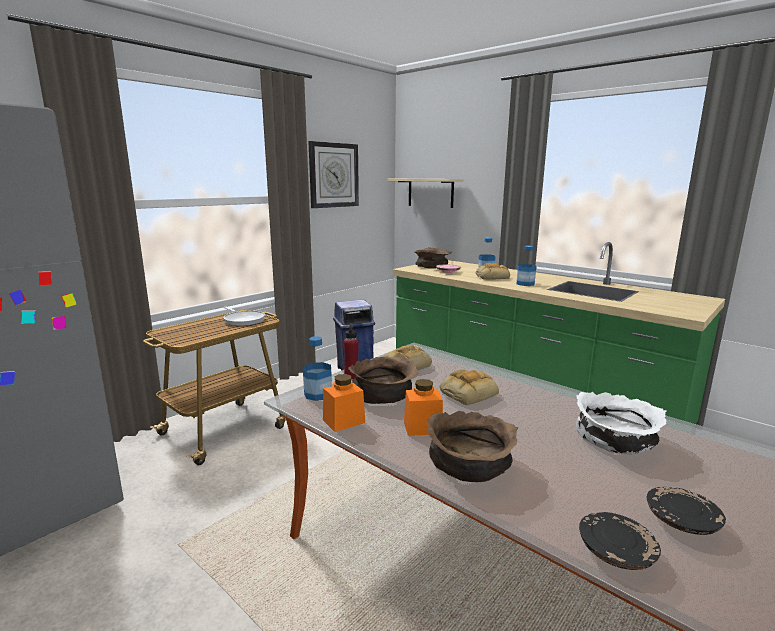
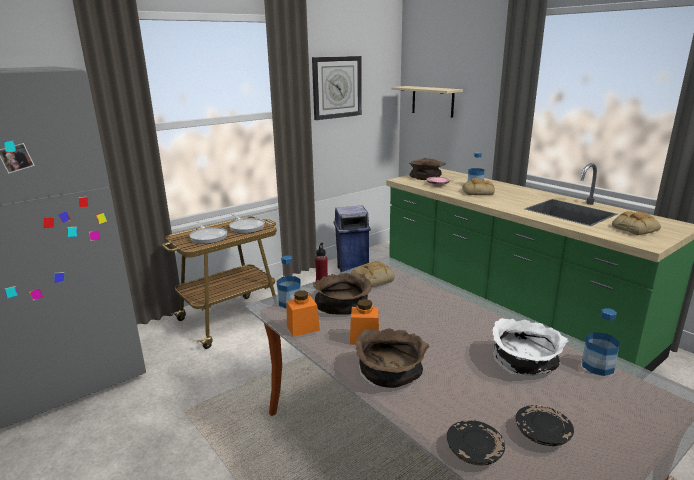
camera: 10 degrees right, 5 degrees up
bread [440,370,499,405] -> bread moved to [612,211,661,235]
bottle [517,246,537,286] -> bottle moved to [582,308,620,376]
none -> frying pan [190,222,227,244]

